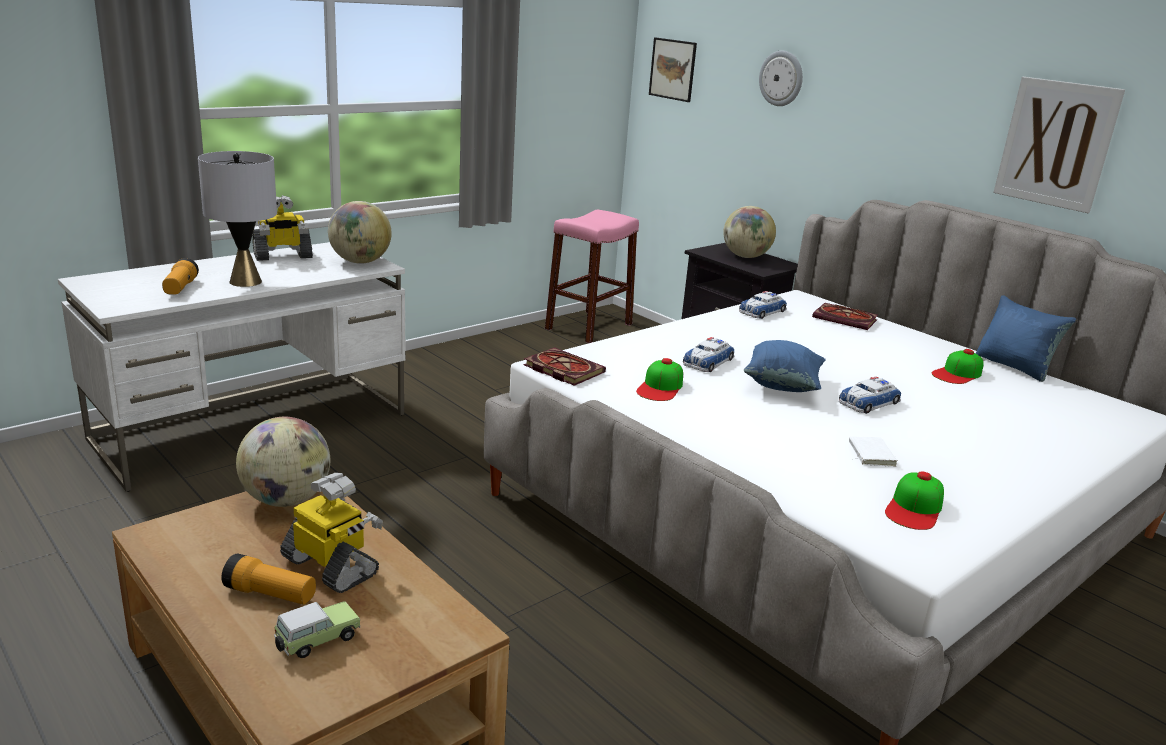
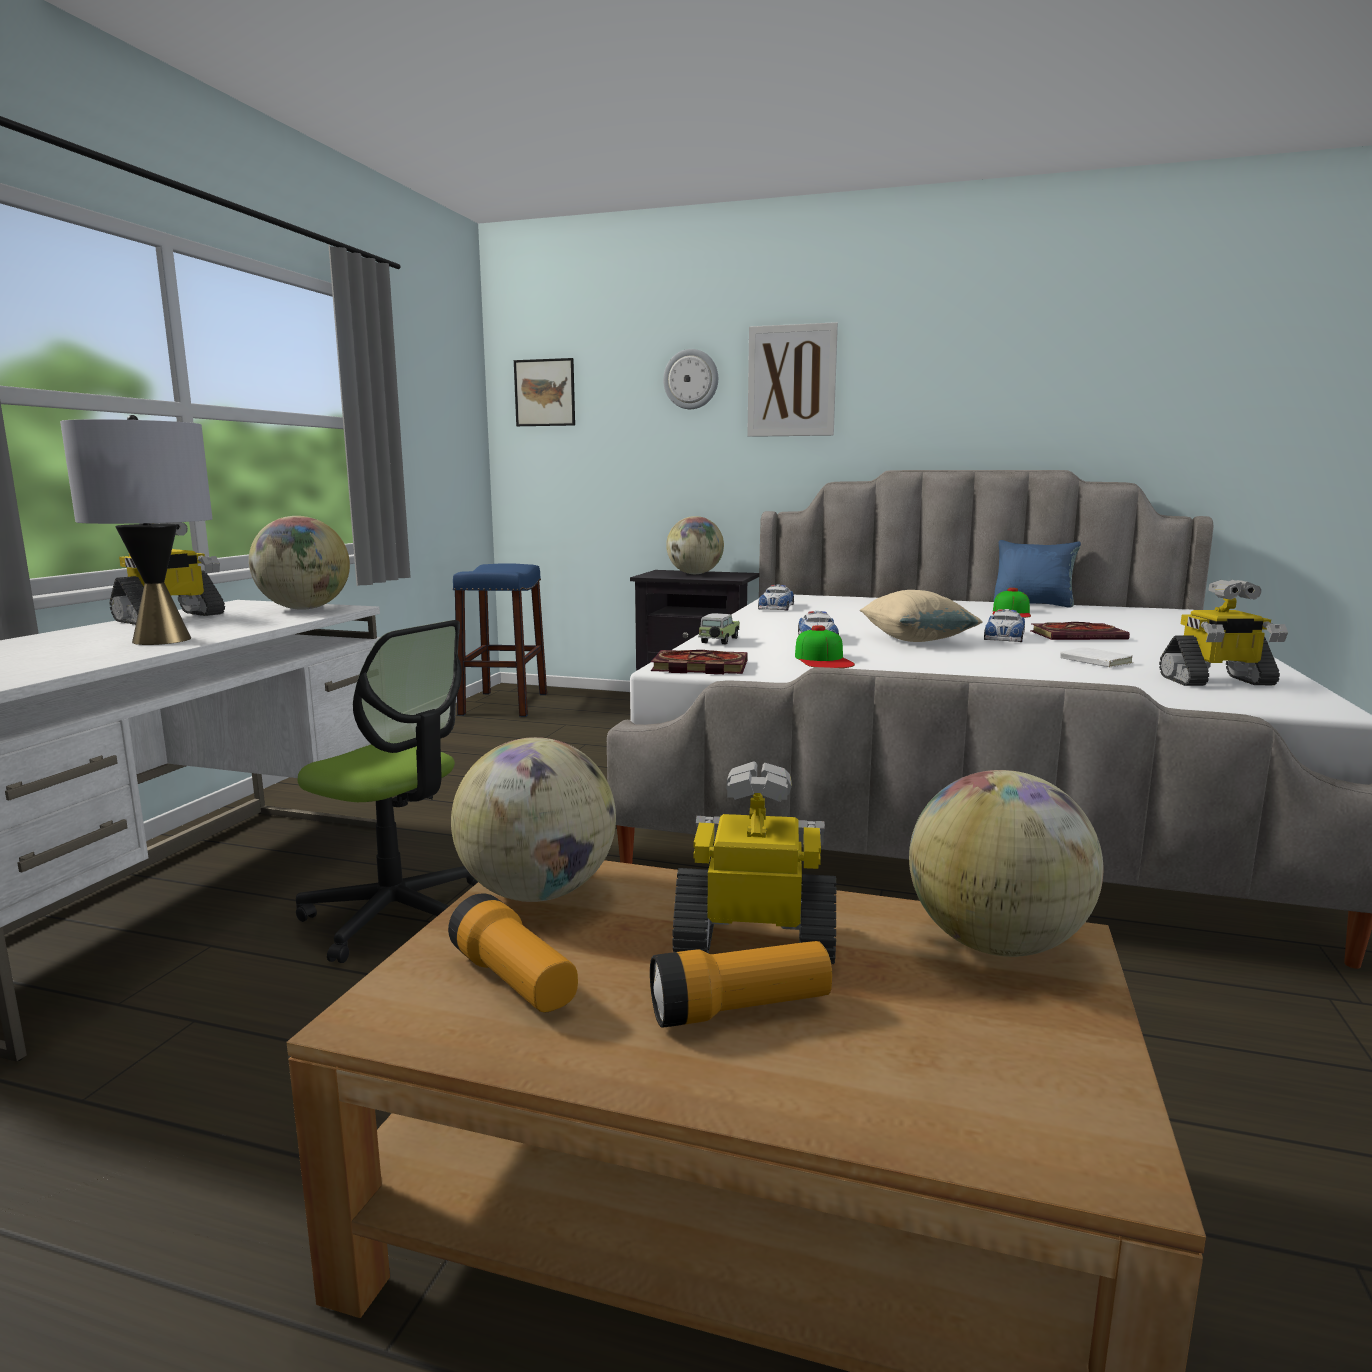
camera: 30 degrees left, 10 degrees down
flashlight [162,258,199,295] -> flashlight moved to [448,893,578,1013]
toy car [274,601,360,658] -> toy car moved to [698,613,740,645]
pink stool [545,210,639,343] -> blue stool [453,564,547,717]
blue pillow [744,340,826,392] -> beige pillow [860,590,983,642]
book [812,303,878,330] -> book moved to [1030,622,1130,640]
cap [885,471,944,530] -> toy robot [1159,580,1288,686]
picture [993,77,1125,213] -> picture moved to [747,322,838,437]
none -> office chair [296,620,478,963]
none -> globe [909,770,1103,957]

